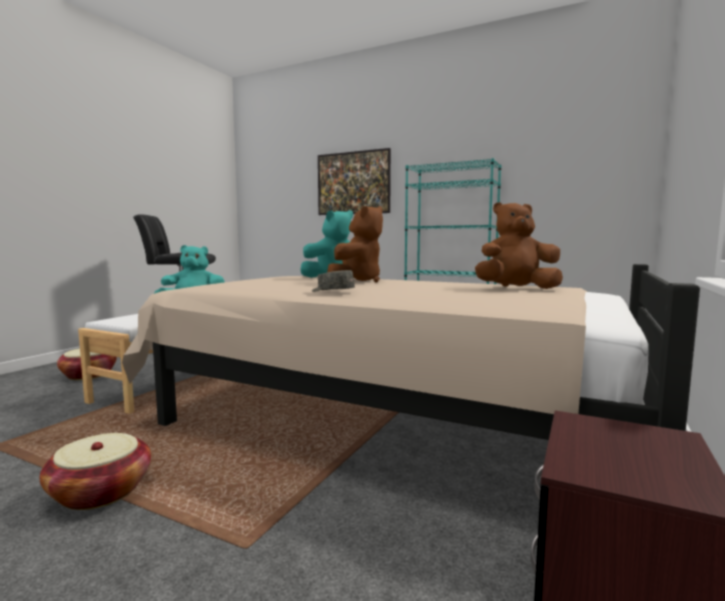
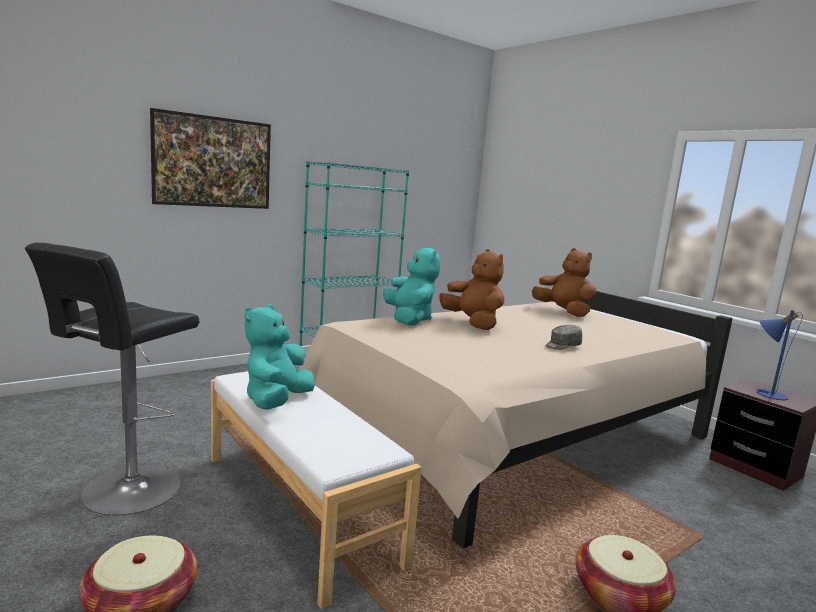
camera: 65 degrees left, 5 degrees up
brown plush toy [475,202,563,289] -> brown plush toy turned 120 degrees clockwise [532,248,596,317]
none -> blue table lamp [756,310,803,400]

